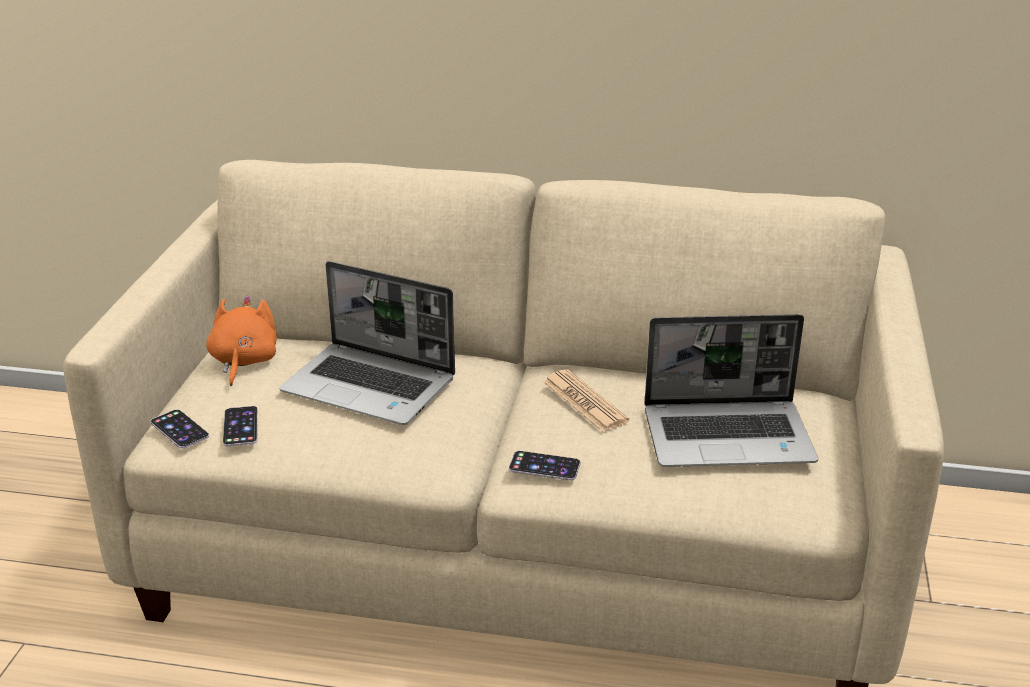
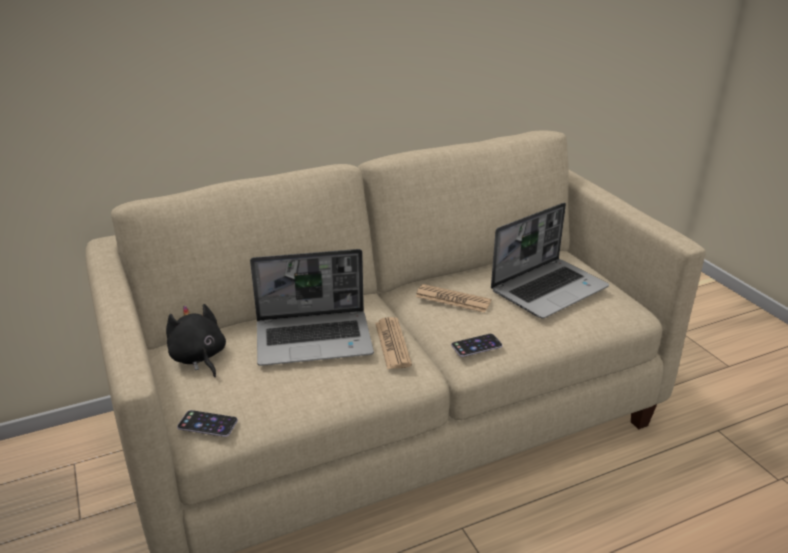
camera: 35 degrees left, 0 degrees up
orange plush toy [206,296,277,386] -> black plush toy [166,304,226,377]
phone [223,406,258,446] -> none
none -> newspaper [375,317,412,369]

